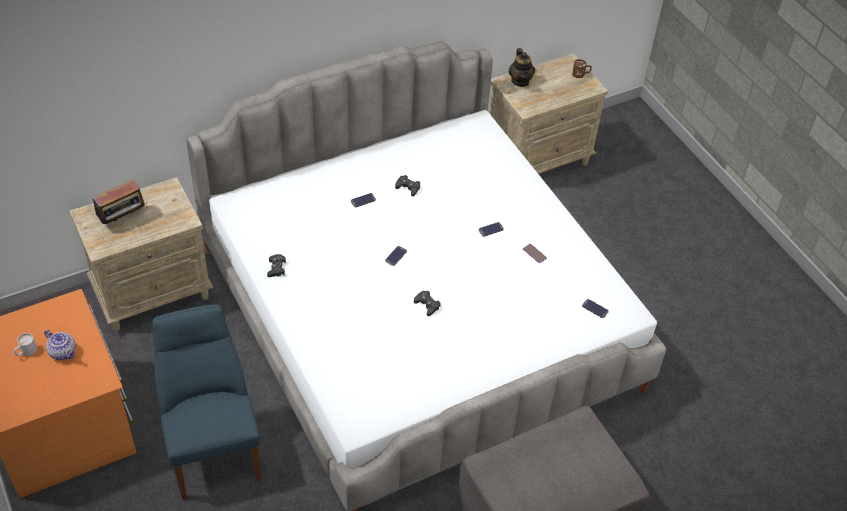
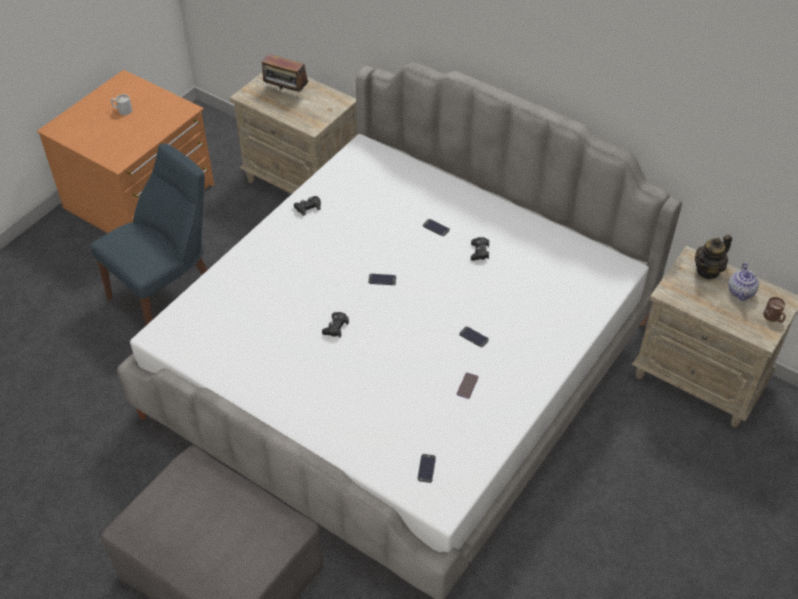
camera: 65 degrees right, 0 degrees up
teapot [44,329,76,360] -> teapot moved to [728,263,759,301]

